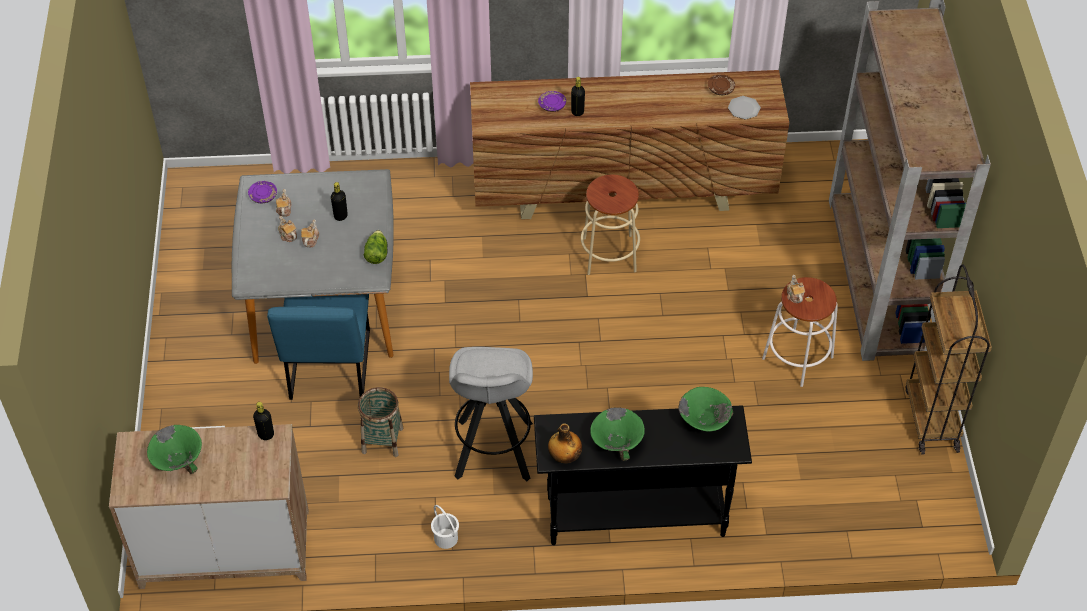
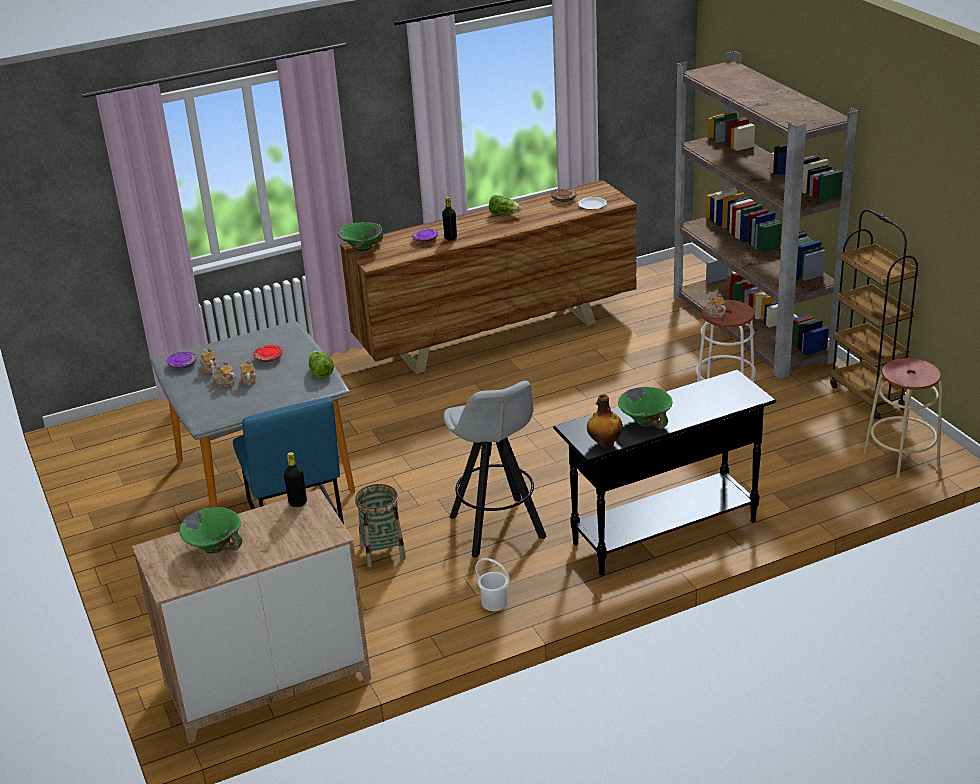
camera: 20 degrees left, 20 degrees down
black bottle [331,182,348,221] -> red plate [253,345,283,362]
beige stool [581,175,640,275] -> beige stool moved to [863,358,942,478]
green bowl [679,387,733,432] -> green bowl moved to [338,222,383,251]
none -> lettuce [489,195,521,215]

